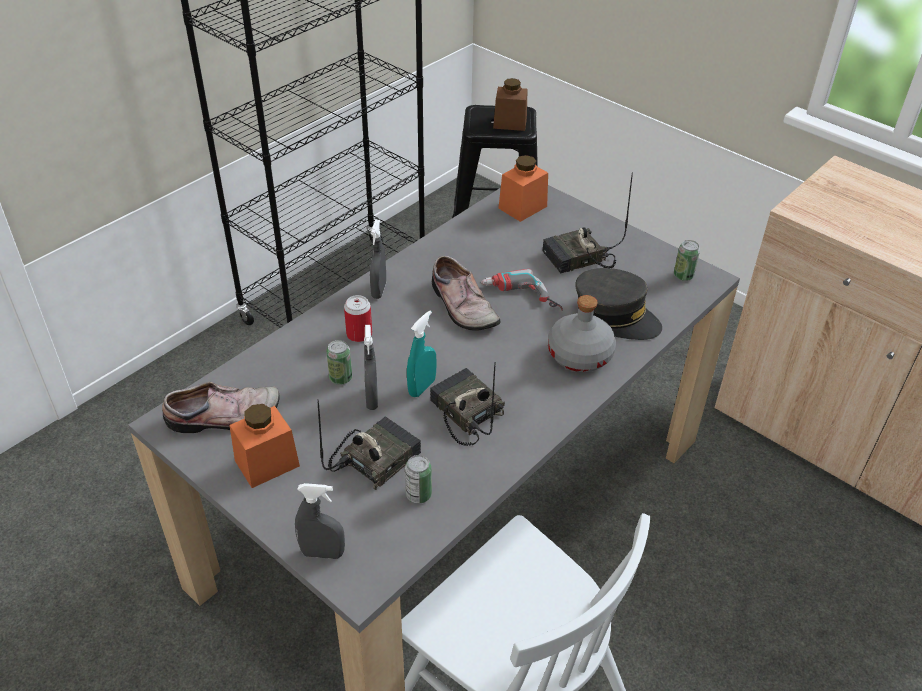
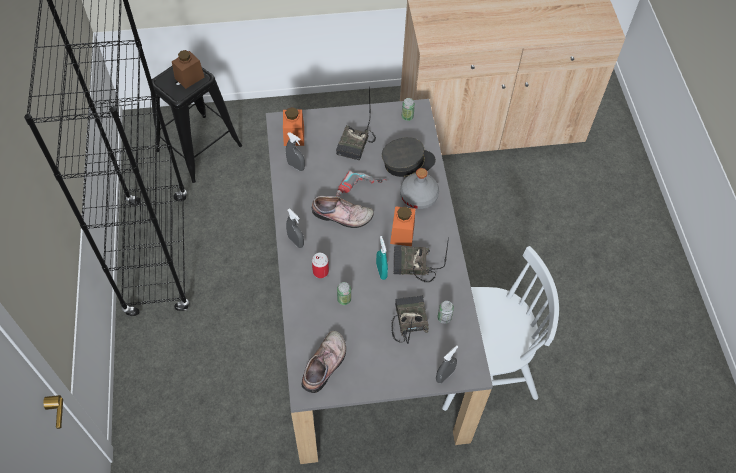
camera: 50 degrees left, 15 degrees up
orange jar [229,404,300,488] -> orange jar moved to [390,206,415,246]
grey spray bottle [364,325,378,410] -> grey spray bottle moved to [286,132,305,171]

